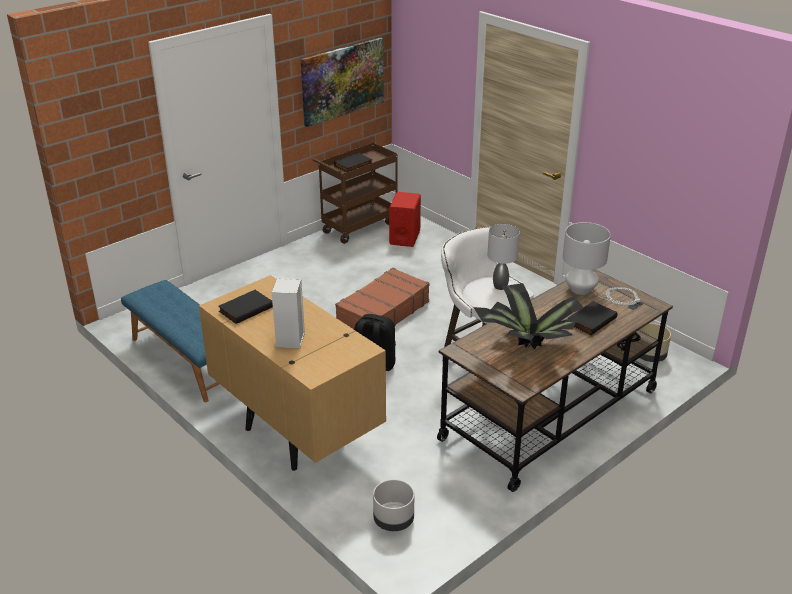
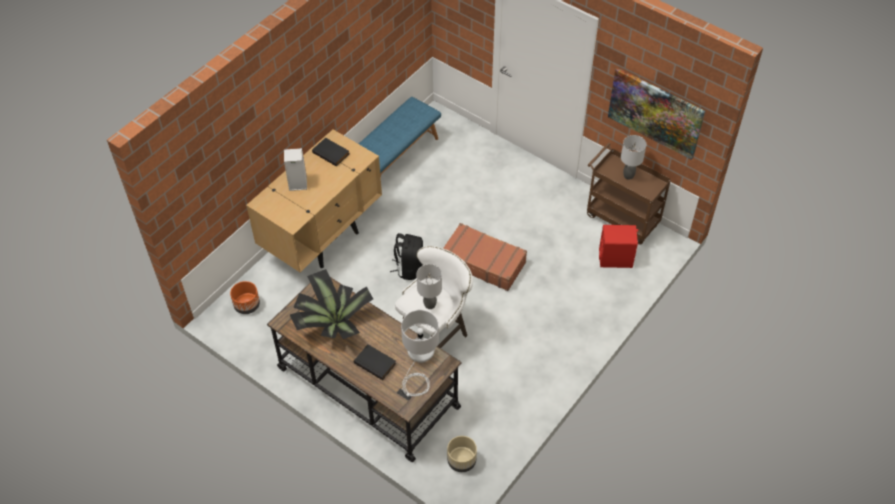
camera: 80 degrees right, 20 degrees up
black book [334,153,373,172] -> grey table lamp [621,135,647,180]
grey planter [373,479,414,531] -> orange planter [230,281,260,314]

